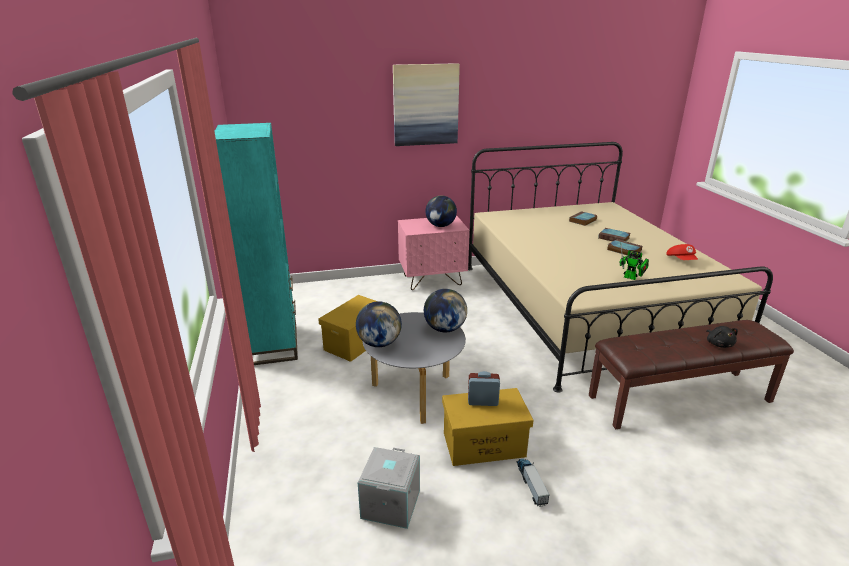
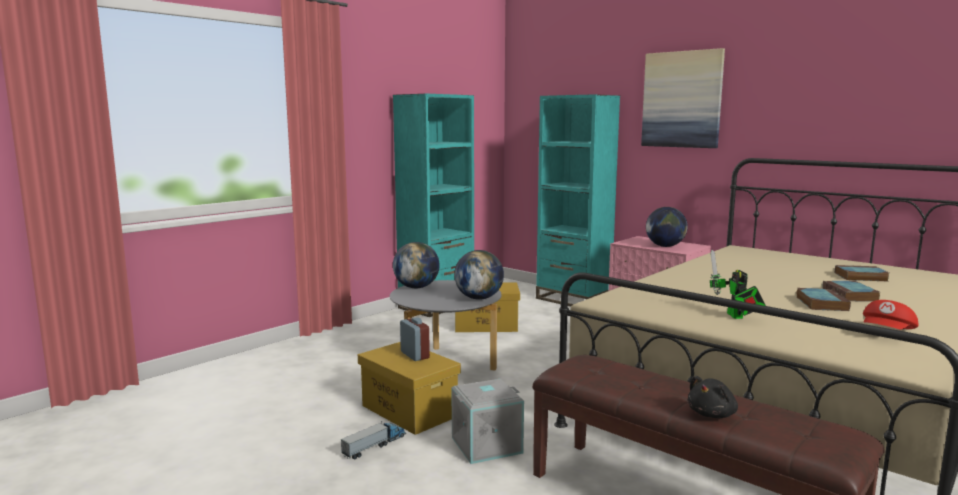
camera: 55 degrees right, 15 degrees down
grey storage box [358,447,420,529] -> grey storage box moved to [451,379,524,464]
none -> turquoise bookcase [536,94,620,307]

